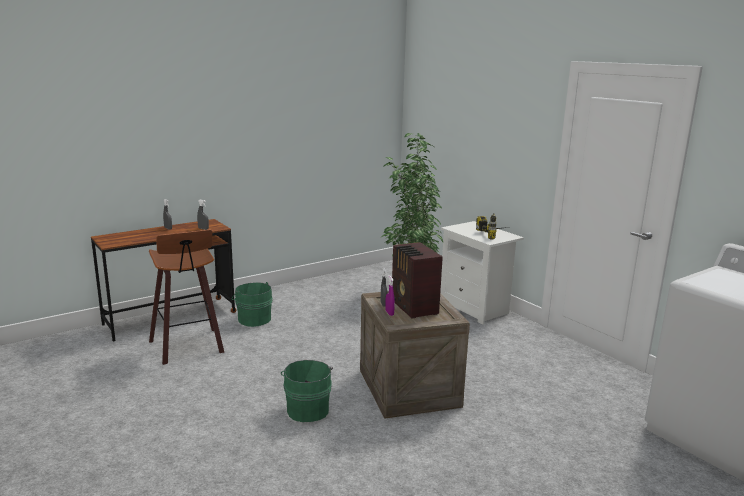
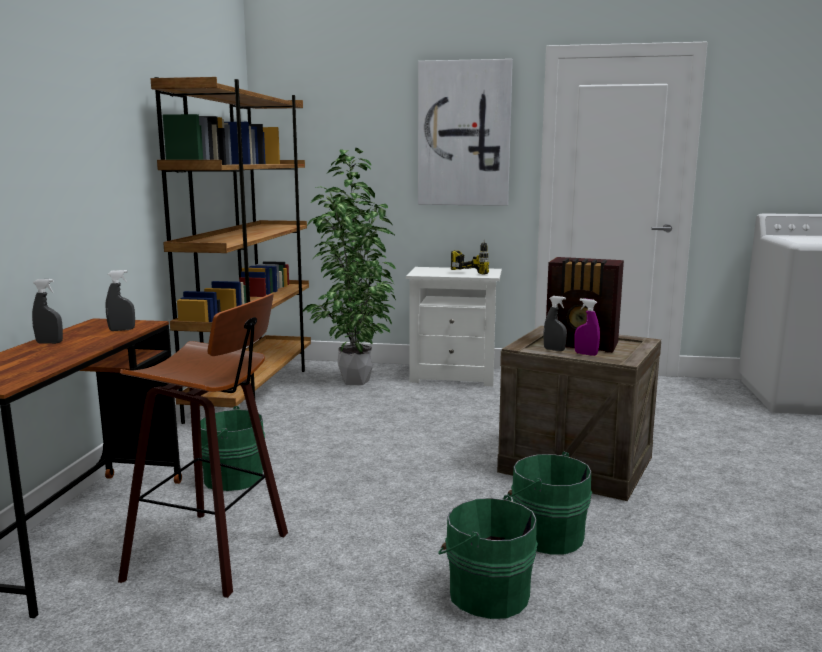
camera: 45 degrees left, 5 degrees down
none -> brown bookcase [150,77,311,424]
none -> picture [418,59,513,206]
none -> green bucket [438,495,538,619]

